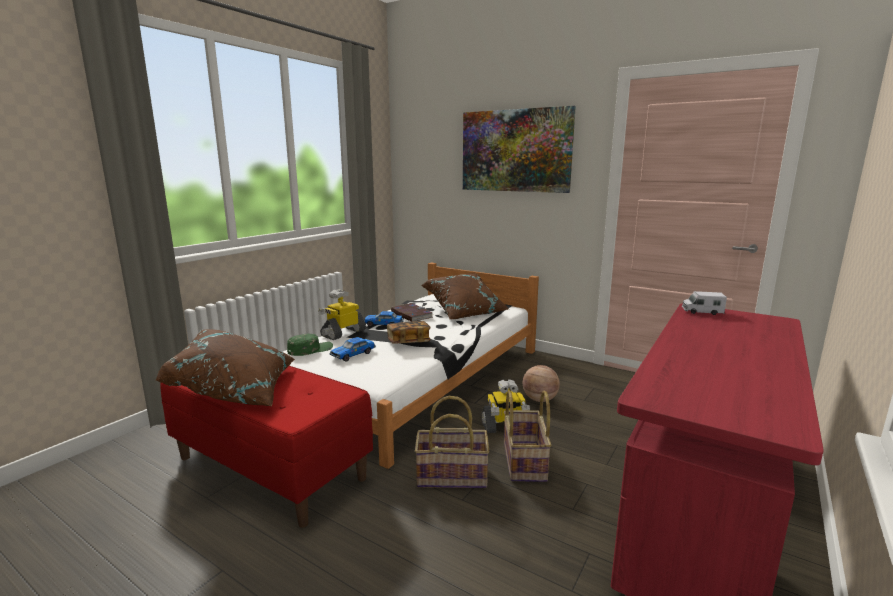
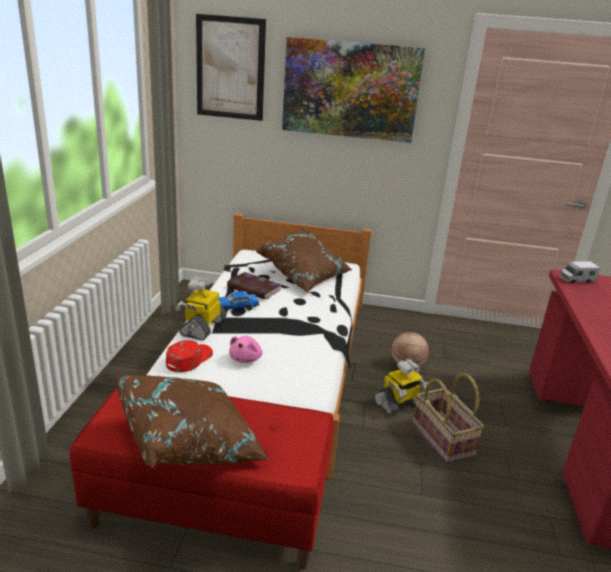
camera: 25 degrees left, 10 degrees up
green cap [287,333,333,356] -> red cap [166,340,213,372]
toy car [329,337,376,362] -> pink plush toy [229,336,263,363]
book [387,321,431,343] -> none
basket [415,396,490,488] -> none
none -> picture [196,14,266,121]

